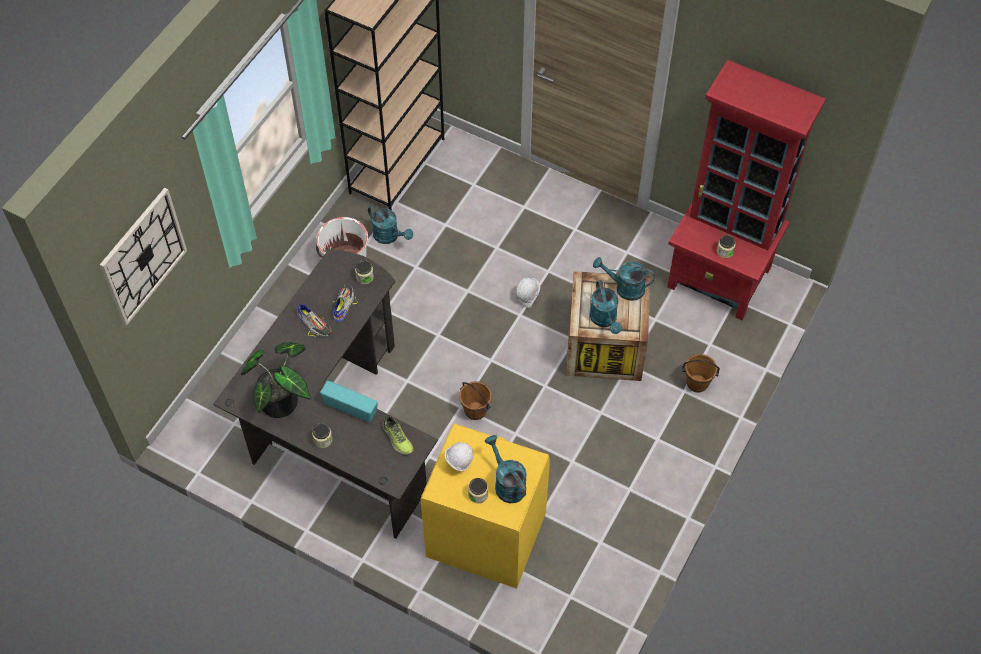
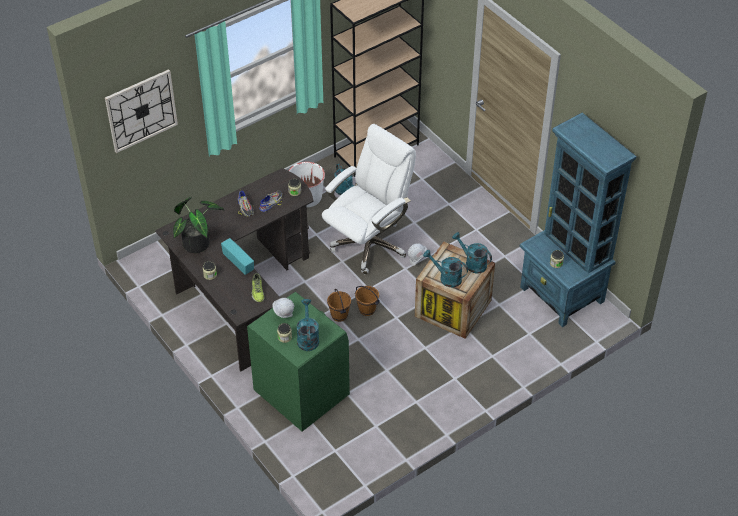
camera: 25 degrees right, 10 degrees down
yellow washing machine [420,423,550,589] -> green washing machine [247,292,350,432]
turquoise watering can [590,280,622,334] -> turquoise watering can turned 105 degrees clockwise [423,249,468,287]
red cabinet [667,60,826,320] -> blue cabinet [520,113,637,327]
brown bucket [682,354,720,393] -> brown bucket moved to [355,286,380,316]
none -> white office chair [322,124,416,275]

